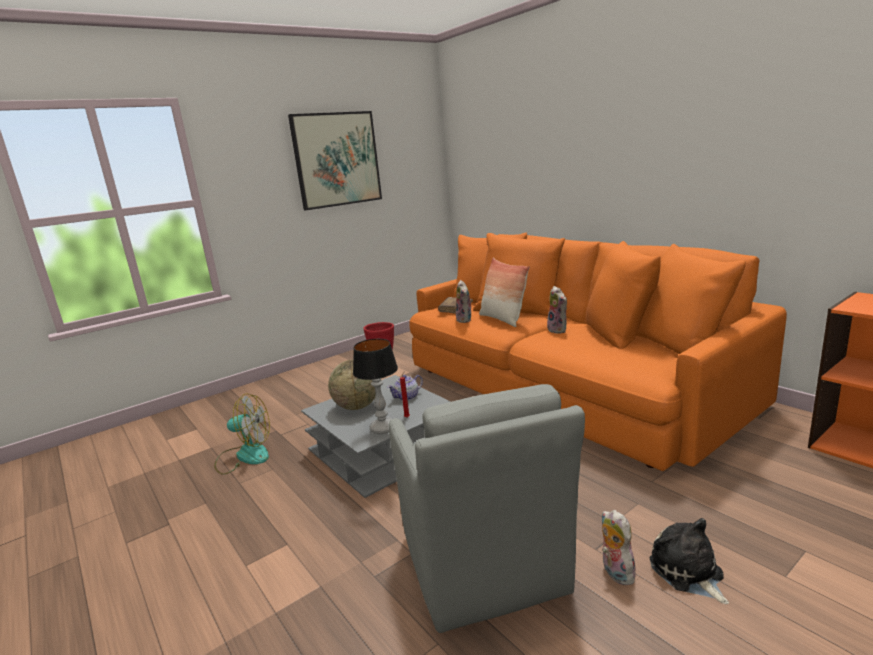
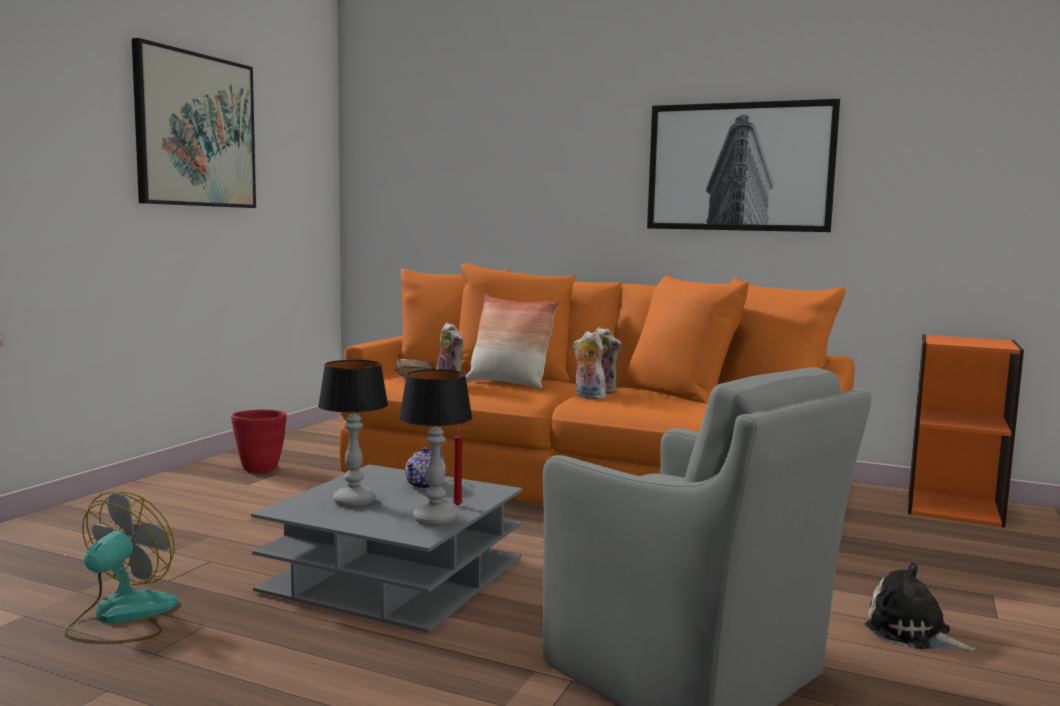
camera: 30 degrees left, 10 degrees down
fan [214,393,270,475] -> fan turned 45 degrees counterclockwise [64,492,178,644]
globe [328,360,376,410] -> table lamp [318,360,388,507]
plush toy [602,510,635,585] -> plush toy moved to [573,331,606,399]
none -> picture [647,99,840,232]

